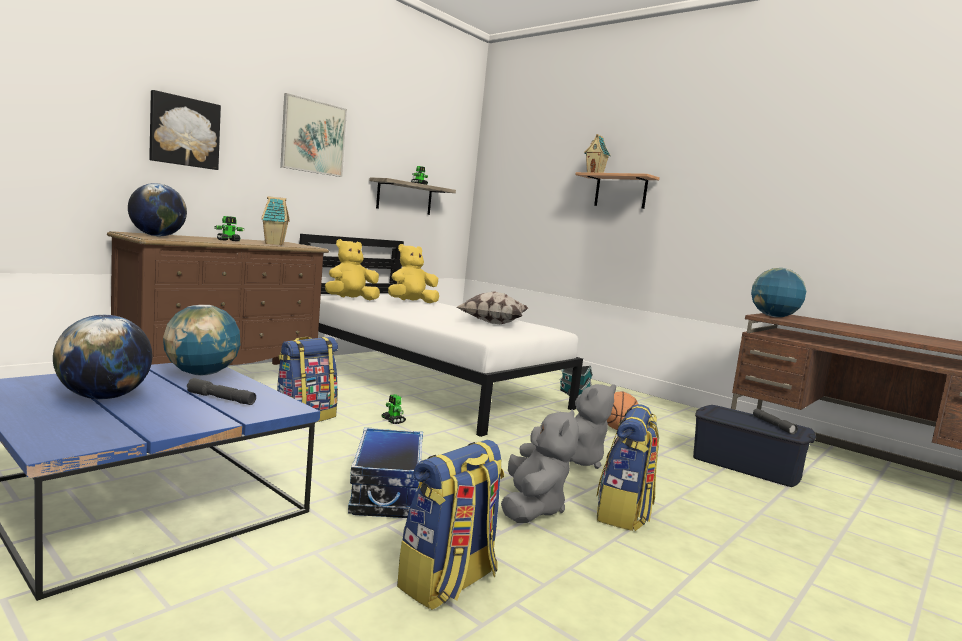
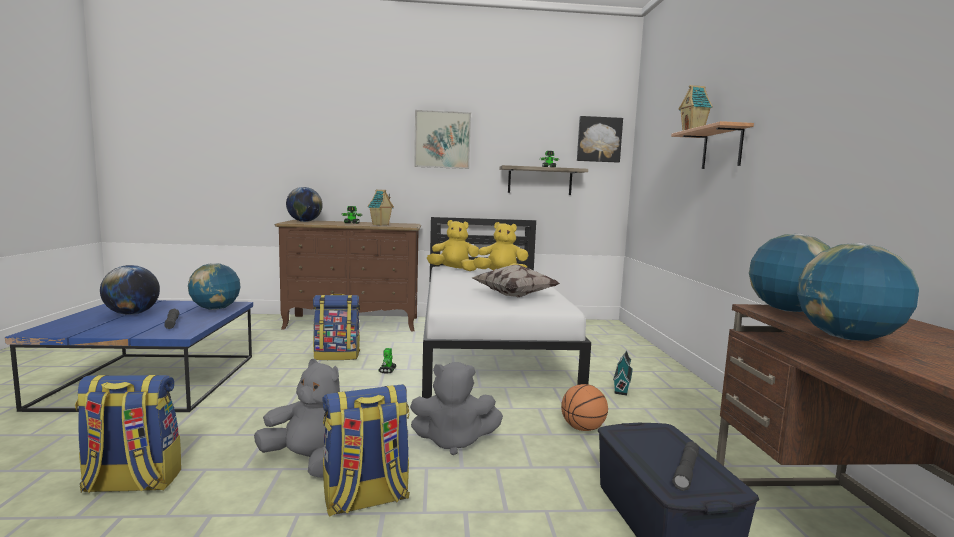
camera: 45 degrees right, 0 degrees up
picture [149,90,221,170] -> picture moved to [577,116,623,163]
storage box [348,427,423,518] -> none
grey plush toy [501,409,579,523] -> grey plush toy turned 120 degrees counterclockwise [254,359,340,478]
none -> globe [797,243,919,341]

